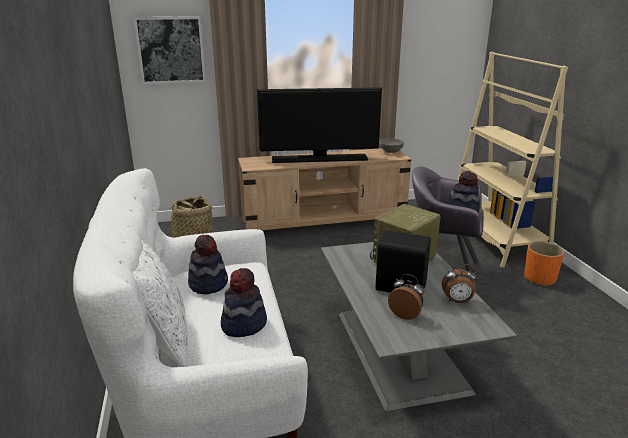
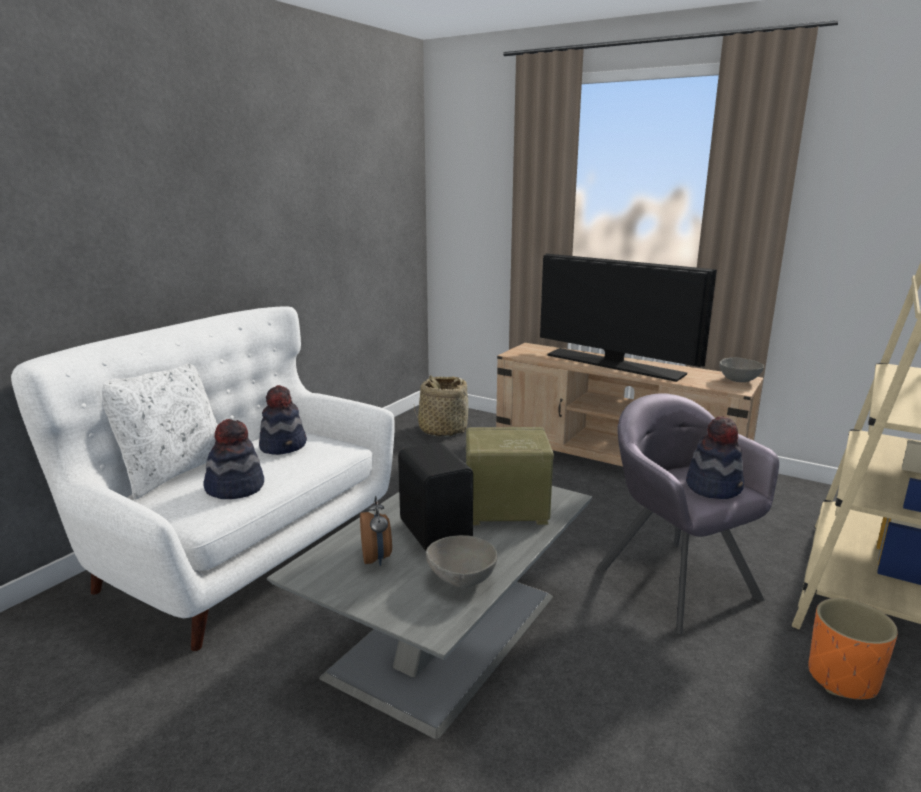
camera: 45 degrees right, 5 degrees down
picture [134,16,206,84] -> none
alarm clock [442,264,477,303] -> grey bowl [426,535,497,588]

